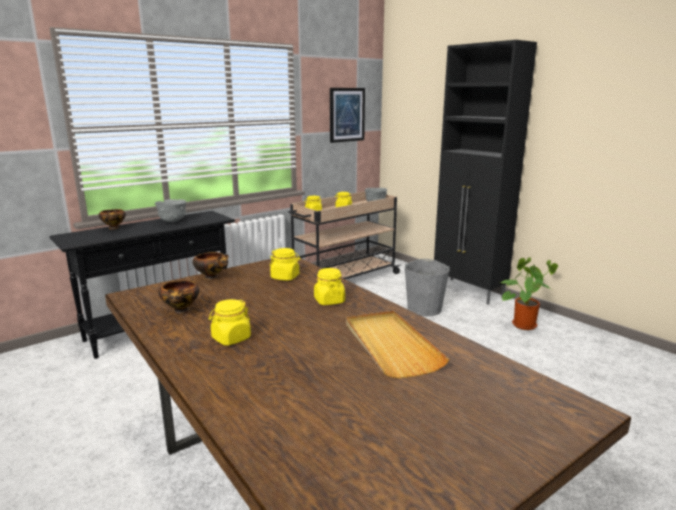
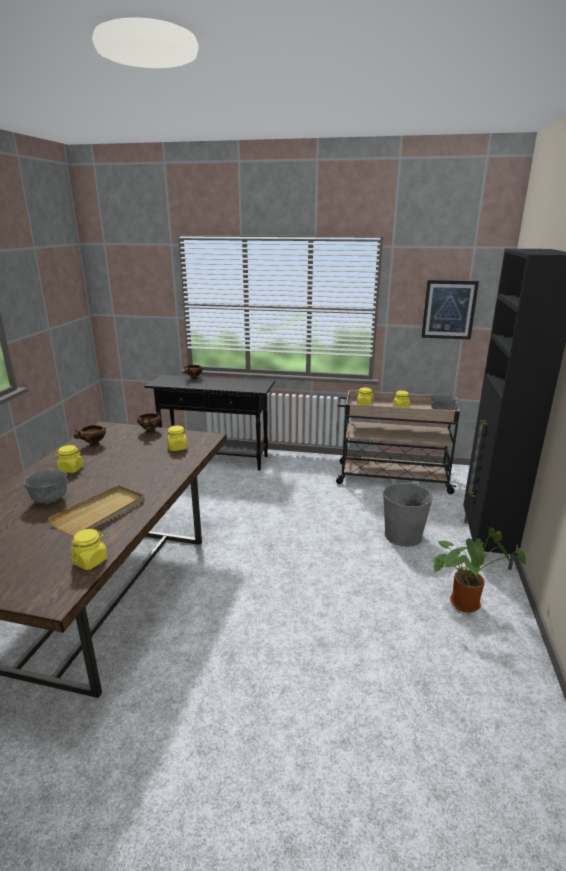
camera: 50 degrees right, 5 degrees up
grey bowl [155,199,186,222] -> grey bowl moved to [23,469,68,503]
yellow jar [314,268,345,305] -> yellow jar moved to [71,529,108,570]

